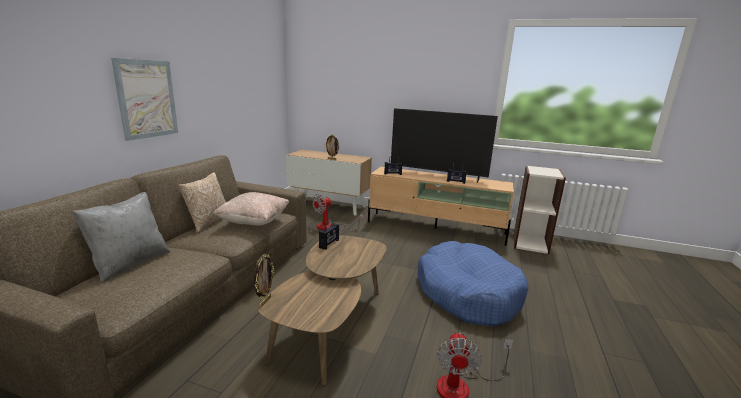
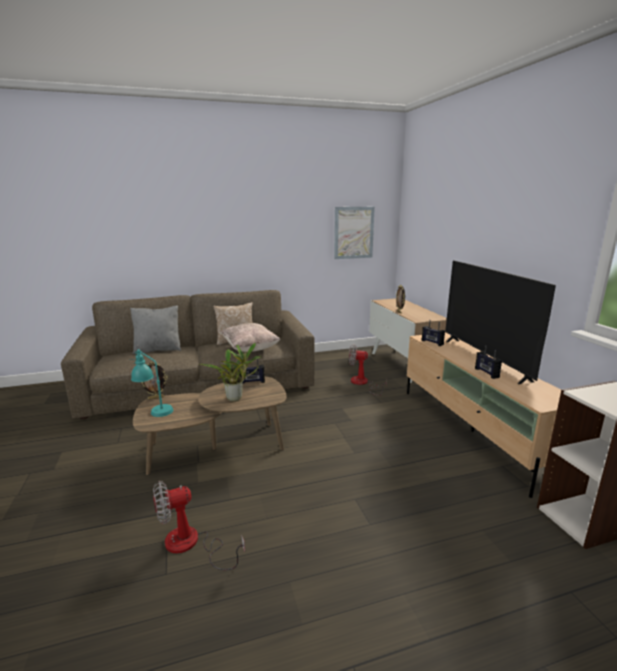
camera: 55 degrees right, 0 degrees up
picture [111,58,178,141] -> picture moved to [334,207,375,259]
blue dog bed [417,241,528,327] -> none
none -> turquoise table lamp [130,349,173,417]
none -> potted plant [198,343,260,401]

